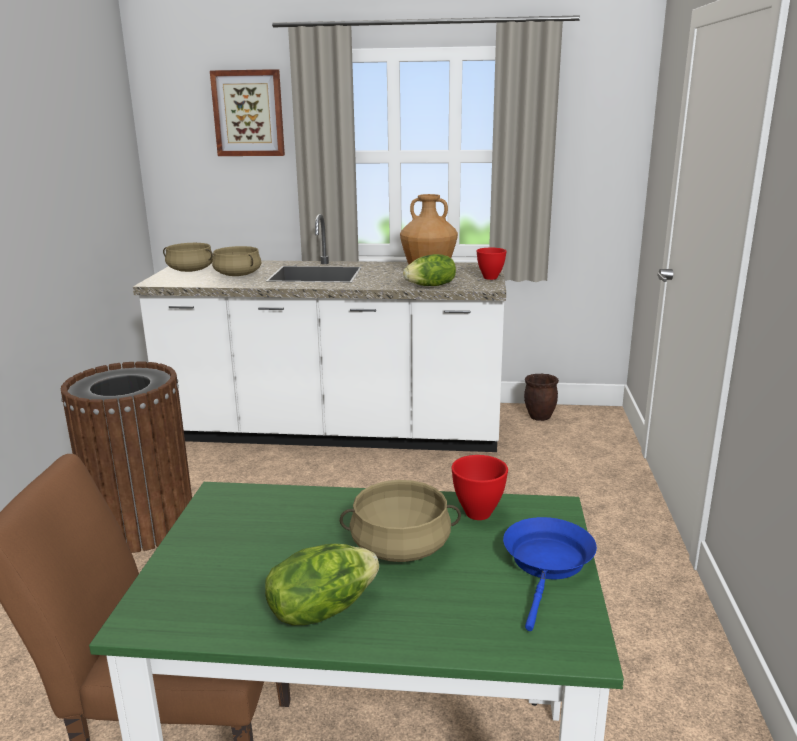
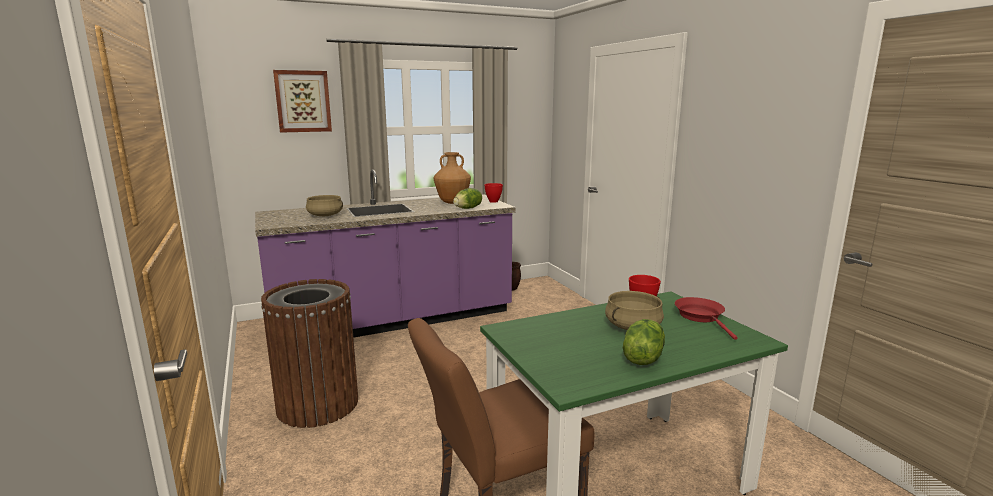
camera: 30 degrees left, 5 degrees down
white counter [133,214,506,452] -> purple counter [255,169,516,338]
beige cooking pot [163,243,213,272] -> none
blue frying pan [503,517,597,631] -> red frying pan [675,297,738,340]

